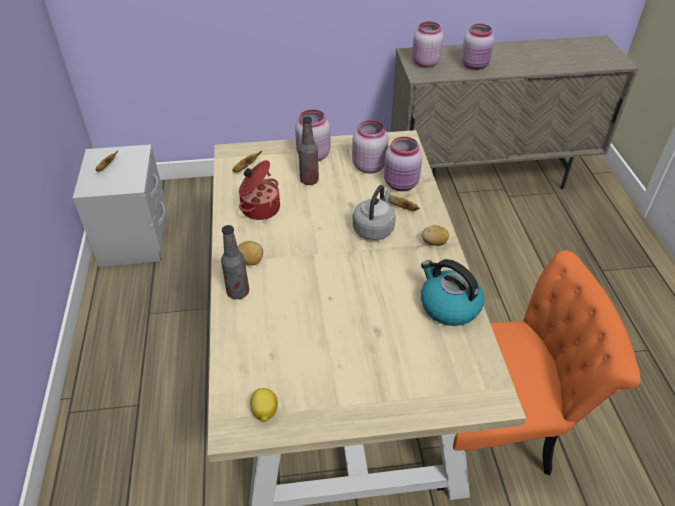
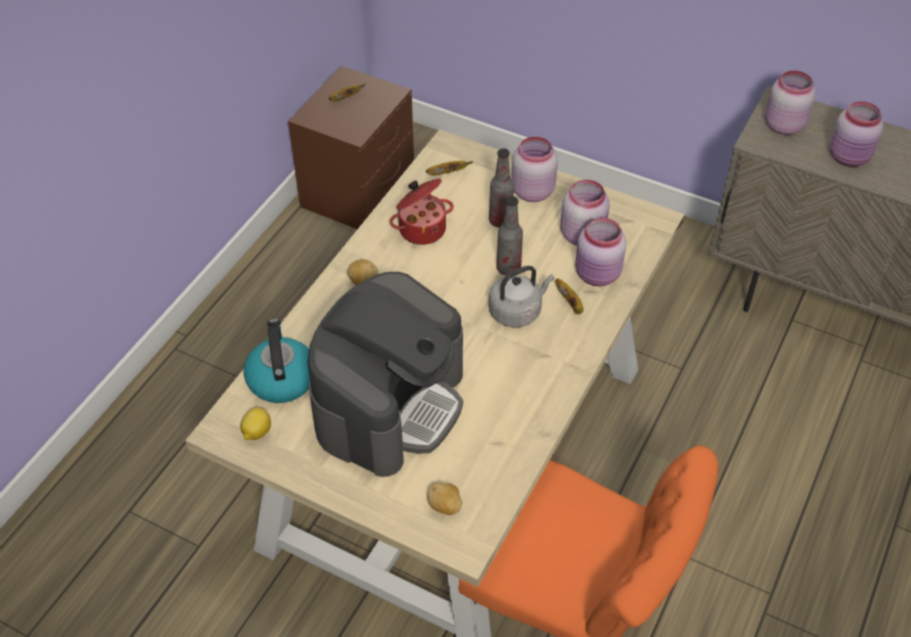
camera: 35 degrees right, 5 degrees up
grey nightstand [73,145,166,267] -> brown nightstand [288,66,414,229]
bottle [221,225,249,299] -> bottle moved to [496,196,523,276]
kettle [421,259,484,326] -> kettle moved to [244,319,310,403]
potato [422,225,449,246] -> potato moved to [427,483,462,515]
none -> coffee machine [308,272,463,477]

